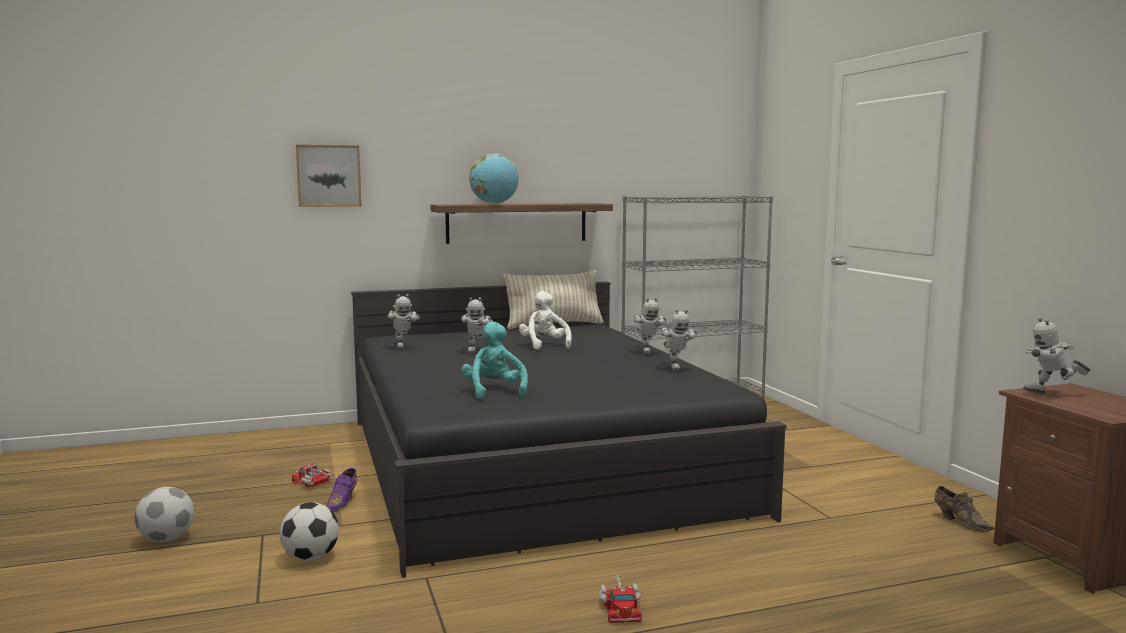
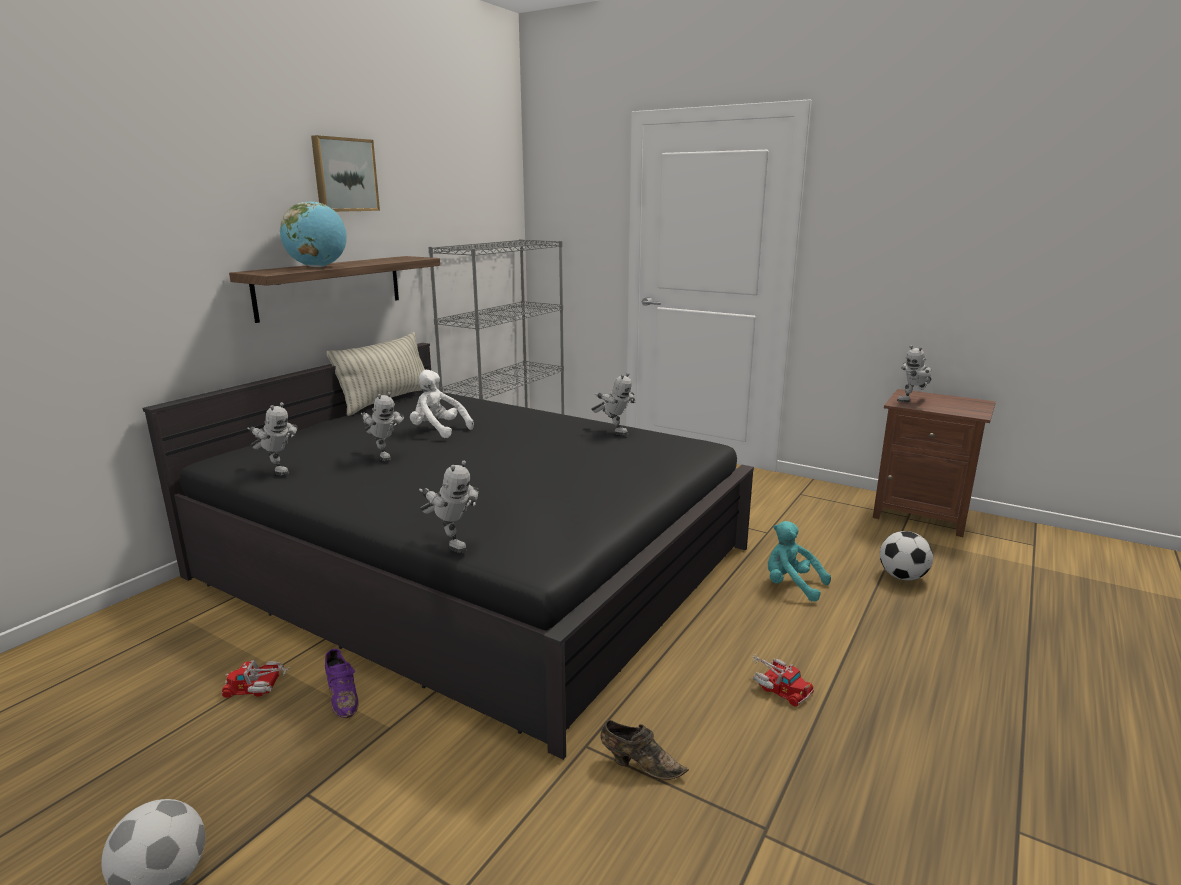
camera: 40 degrees left, 10 degrees up
football [280,502,339,561] -> football moved to [880,531,933,580]
picture [296,145,362,207] -> picture moved to [311,135,380,212]
turquoise plush toy [461,321,528,399] -> turquoise plush toy moved to [768,521,831,602]
toy robot [634,298,667,354] -> toy robot moved to [419,460,479,553]
brown shoe [934,486,994,532] -> brown shoe moved to [600,720,689,780]

